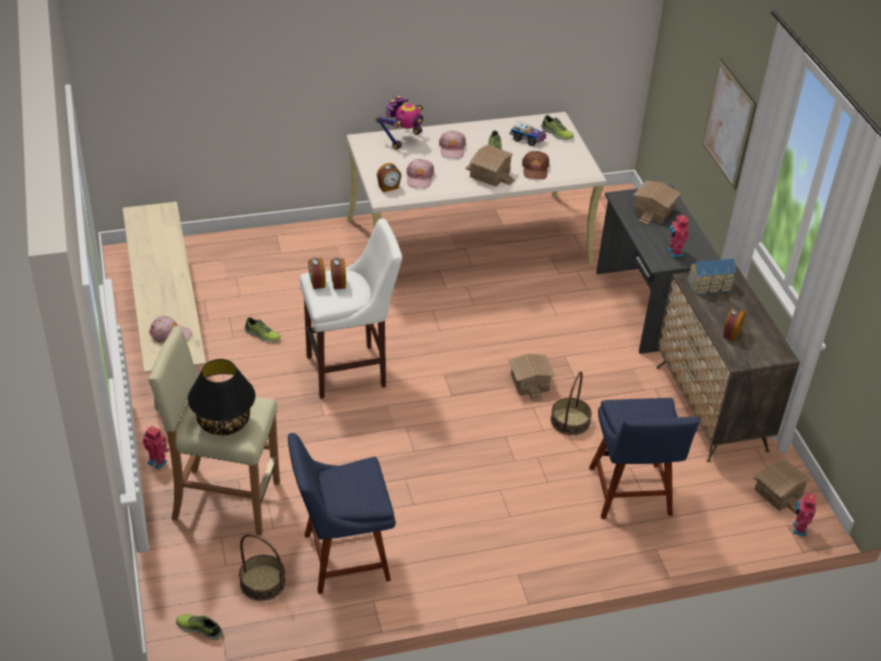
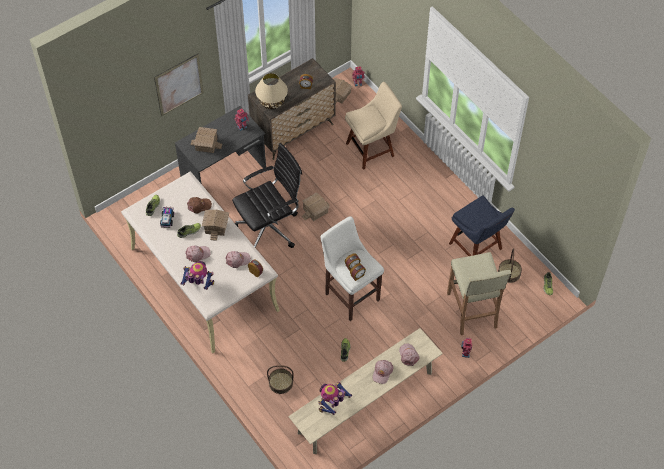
camera: 110 degrees left, 15 degrees up
black table lamp [188,359,255,436] -> none
basket [551,371,592,436] -> basket moved to [267,365,294,394]
blue chair [589,398,700,519] -> beige chair [345,82,402,170]
toy house [687,258,736,295] -> beige table lamp [255,73,288,109]
none -> black office chair [232,143,302,248]
none -> toy robot [319,382,352,415]
none -> pink cap [373,360,394,384]

